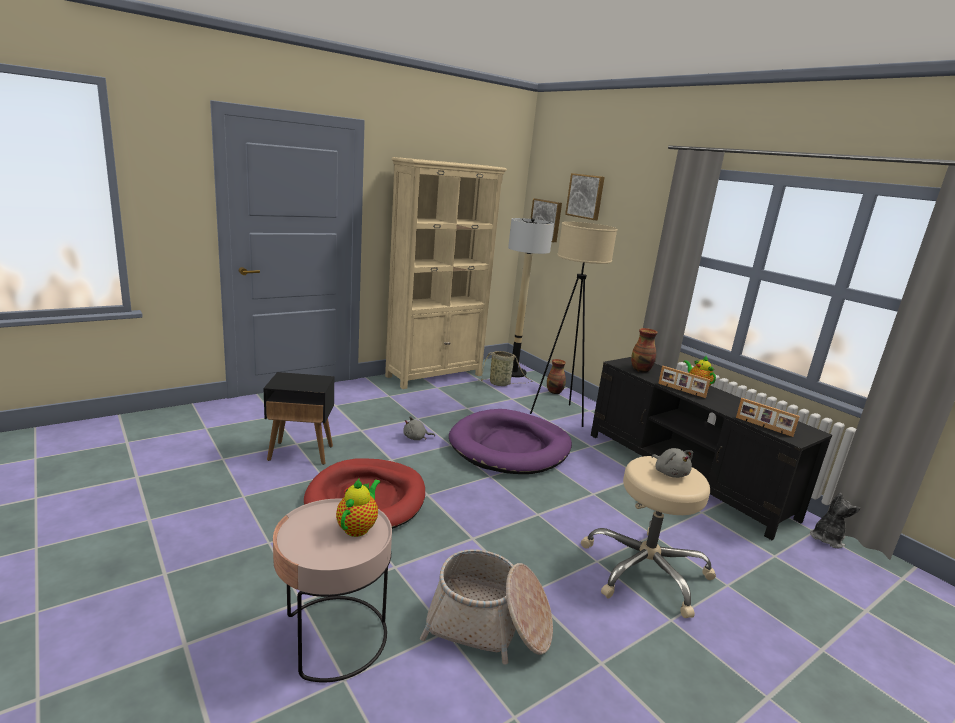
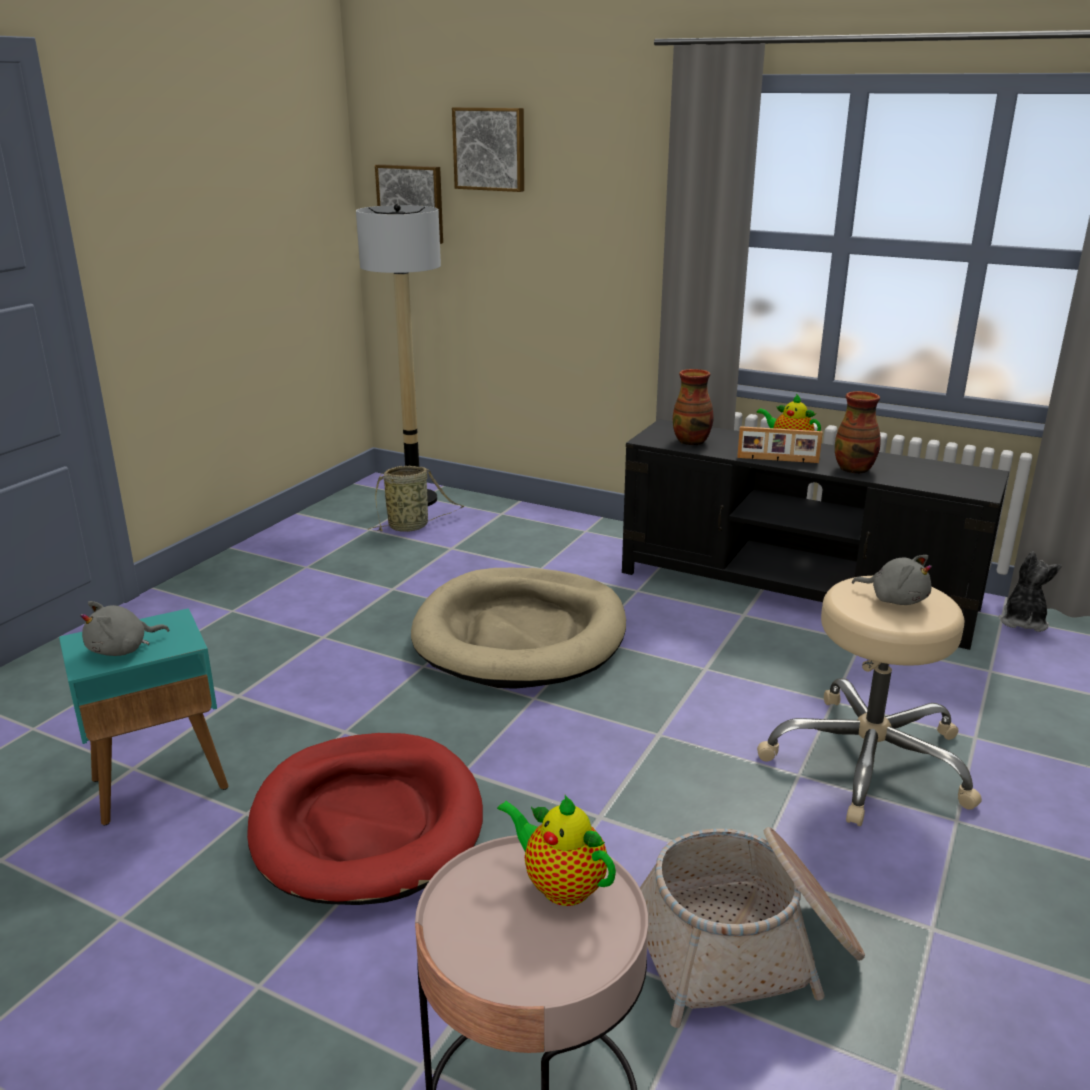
camera: 25 degrees left, 5 degrees up
black side table [264,372,334,465] -> turquoise side table [59,608,228,825]
teapot [336,479,381,537] -> teapot turned 45 degrees counterclockwise [497,795,616,906]
beige bookcase [385,157,507,389] -> none
grey plush toy [403,416,435,440] -> grey plush toy moved to [80,601,170,656]
purple dog bed [449,409,572,474] -> beige dog bed [411,568,626,689]
beige floor lamp [530,222,617,427] -> none
vase [547,359,566,394] -> vase moved to [835,391,881,474]
picture frame [736,398,800,437] -> none

